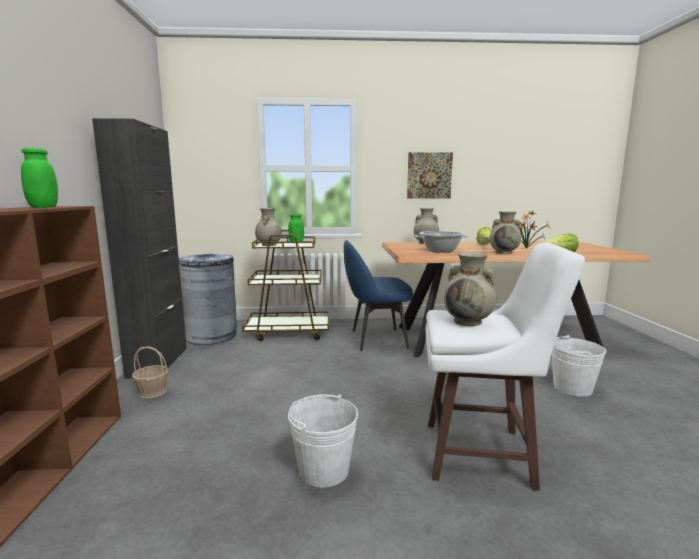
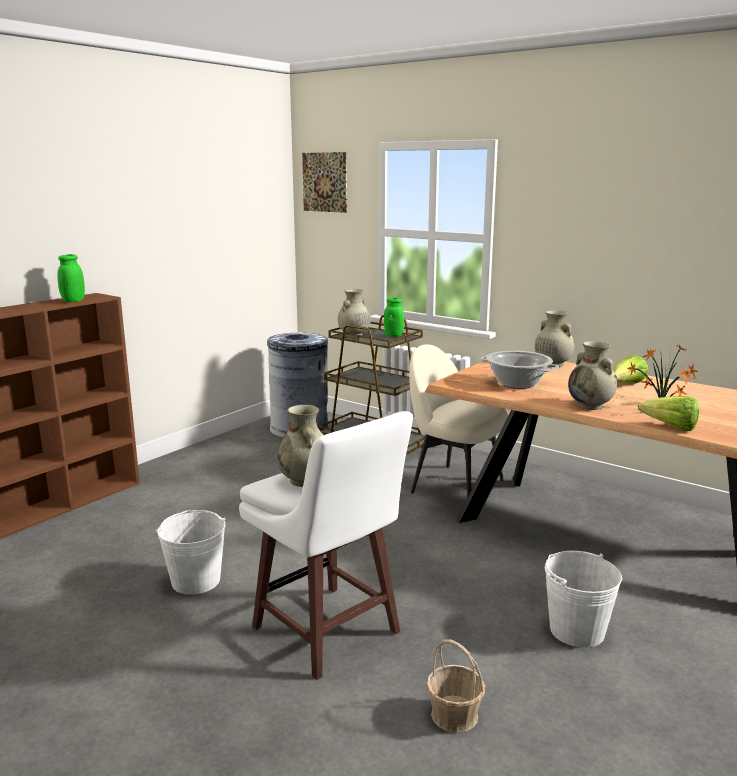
camera: 40 degrees right, 5 degrees up
black cabinet [92,118,187,379] -> none
basket [132,346,169,399] -> basket moved to [426,639,485,733]
blue chair [344,240,413,351] -> beige chair [409,344,508,498]
picture [407,152,453,198] -> picture moved to [302,152,347,213]

